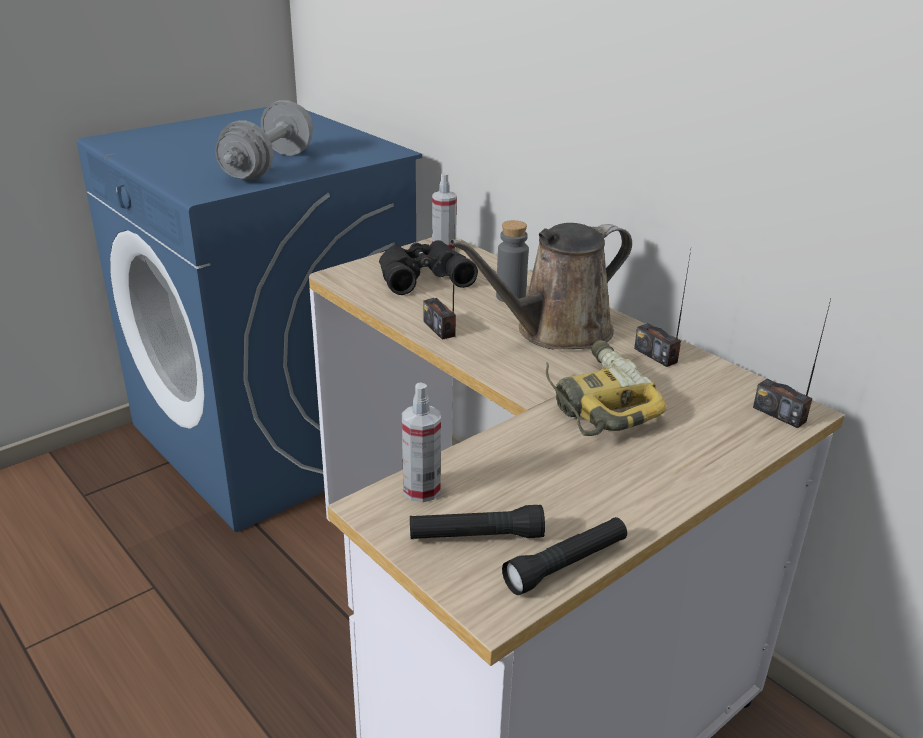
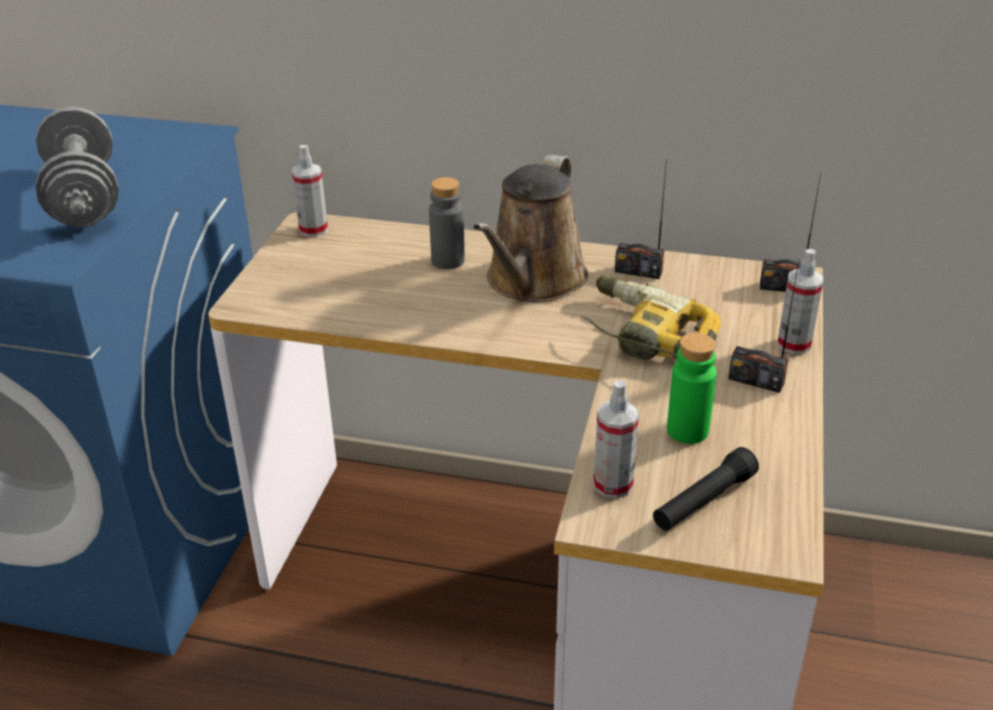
camera: 35 degrees left, 5 degrees up
black binoculars [379,240,478,295] -> none
radio [423,225,456,340] -> radio moved to [728,260,799,393]
black flashlight [502,517,627,595] -> none
none -> green bottle [667,333,716,444]
none -> spray bottle [777,249,823,354]

